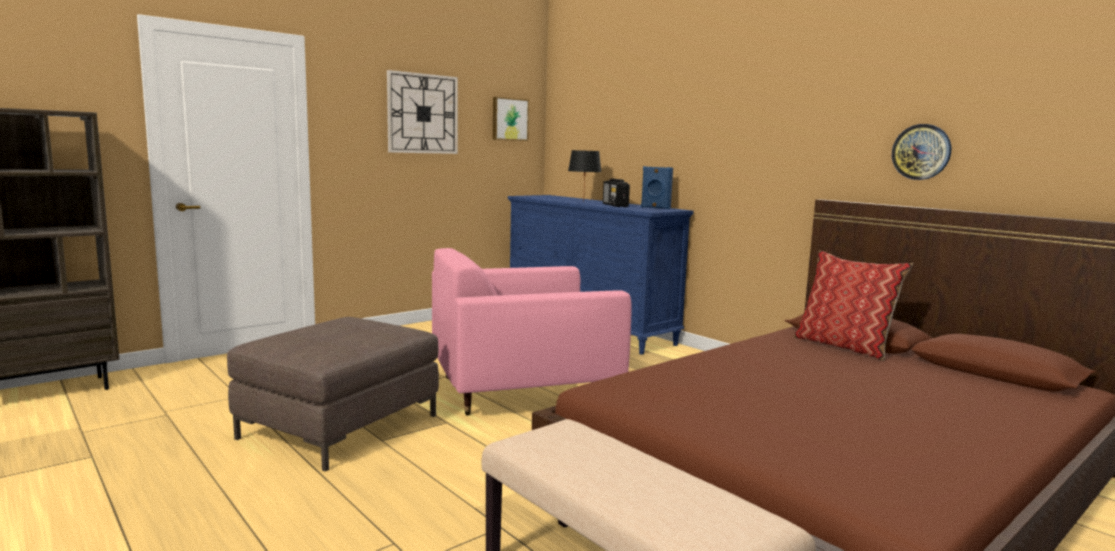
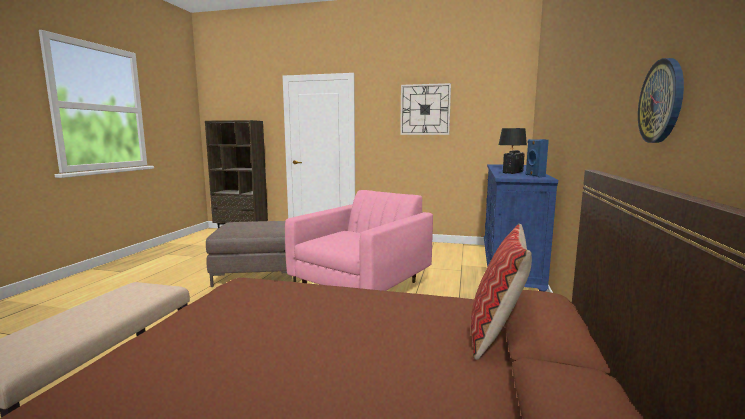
camera: 55 degrees right, 0 degrees up
pink armchair [432,248,632,416] -> pink armchair turned 90 degrees clockwise [285,190,433,291]
picture [493,97,529,141] -> none

